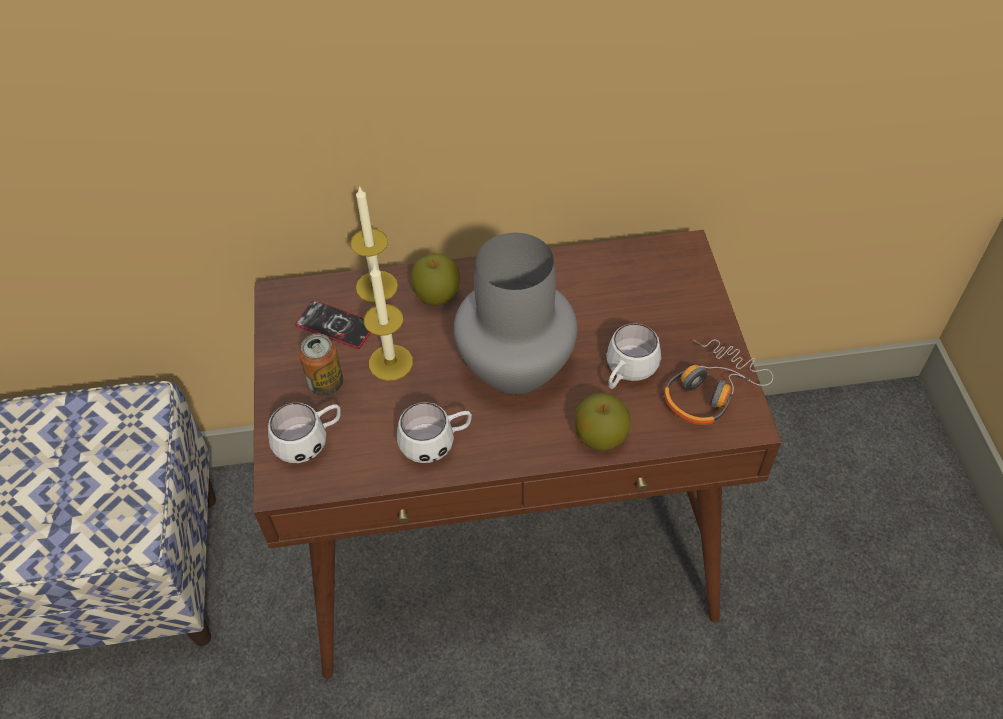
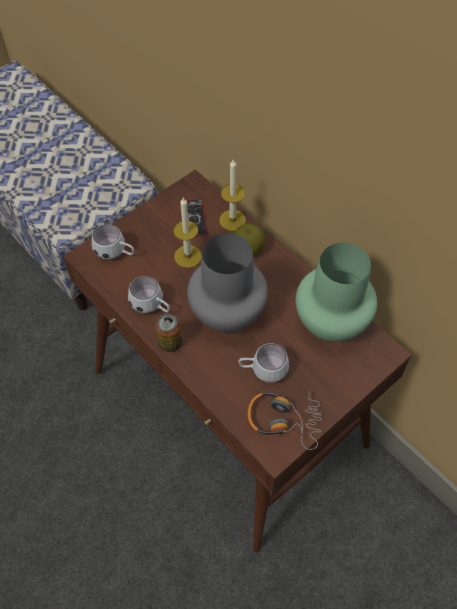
camera: 55 degrees right, 5 degrees up
can [299,333,343,396] -> can moved to [155,313,182,352]
apple [575,393,631,451] -> none
none -> green vase [296,243,377,342]

